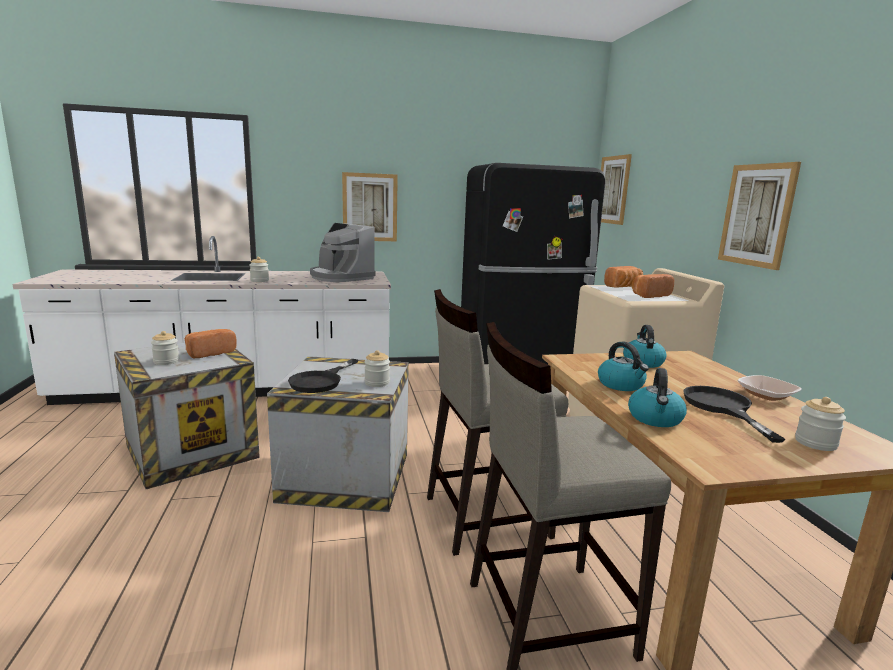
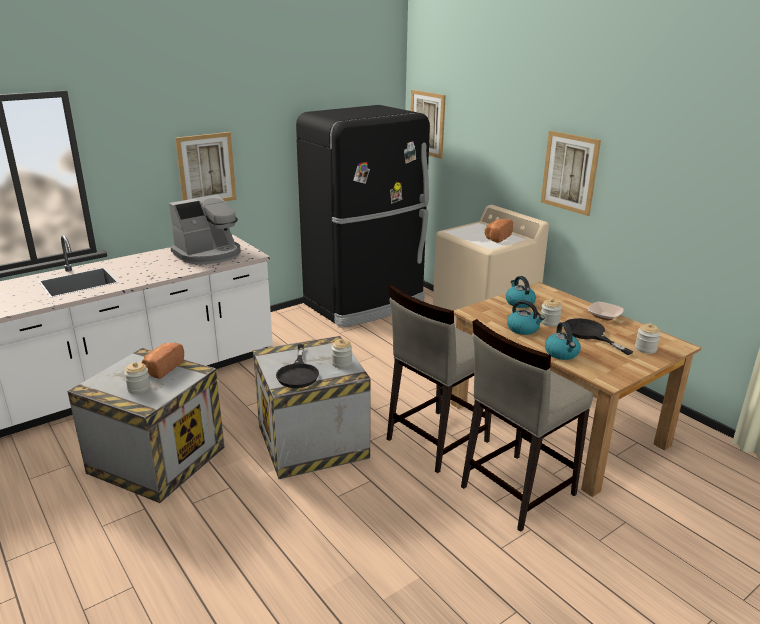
camera: 25 degrees left, 10 degrees up
jar [250,257,269,282] -> jar moved to [541,298,562,327]
coffee machine [310,223,376,282] -> coffee machine turned 60 degrees counterclockwise [169,195,241,264]
bread [604,266,643,287] -> none

